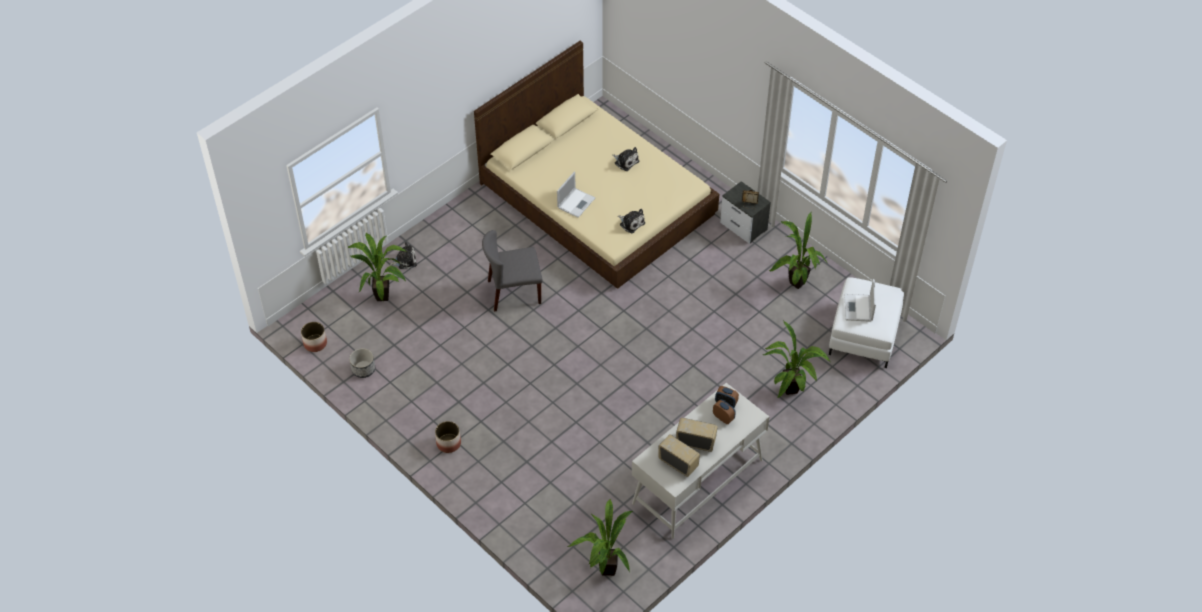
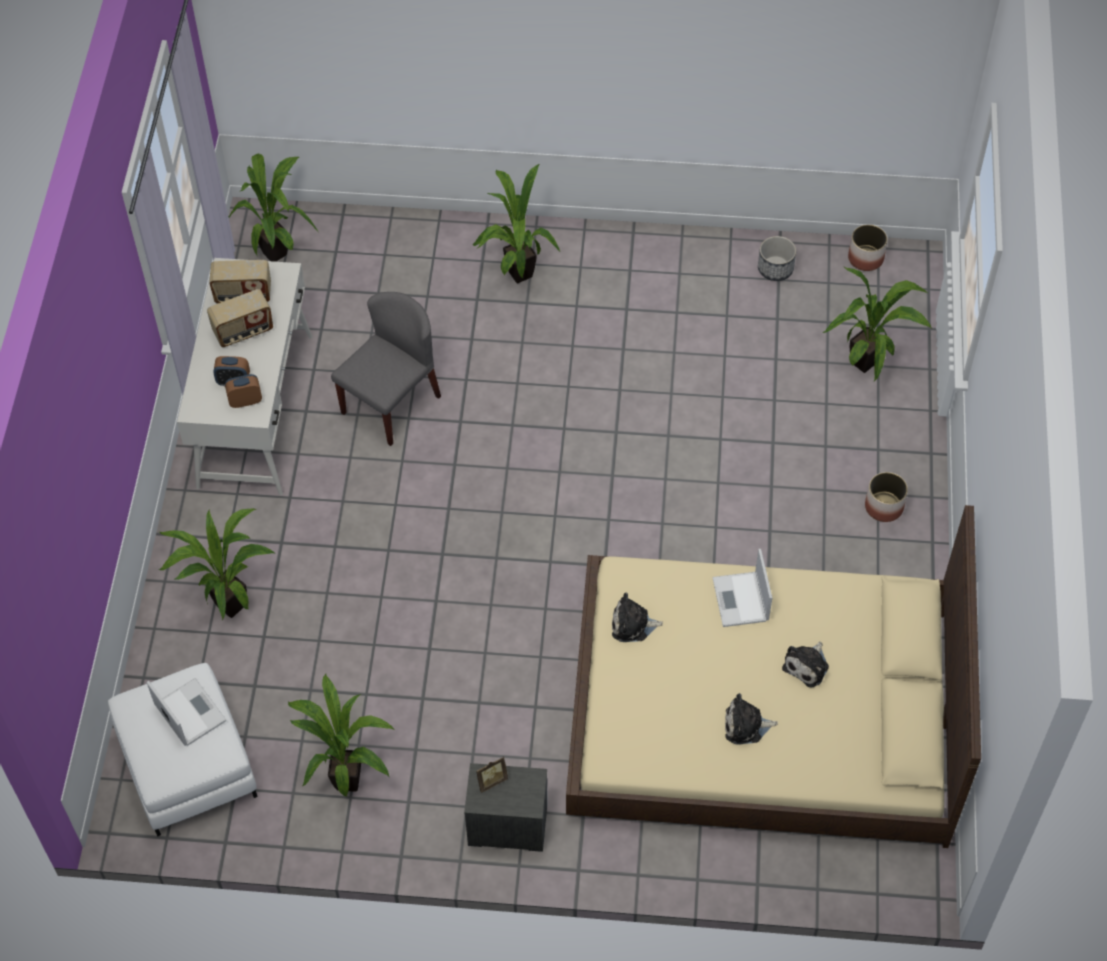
camera: 140 degrees right, 5 degrees up
plush toy [389,242,417,269] -> plush toy moved to [782,642,829,687]
planter [435,421,461,453] -> planter moved to [865,472,908,522]
grey chair [482,230,543,312] -> grey chair moved to [331,292,441,446]
none -> potted plant [473,164,560,283]

